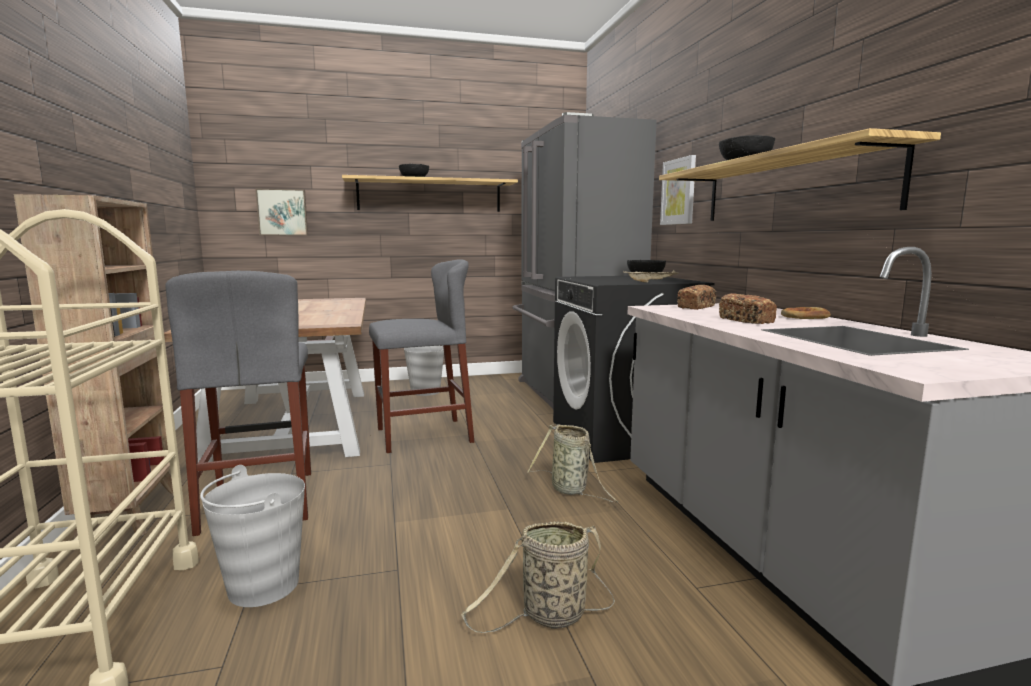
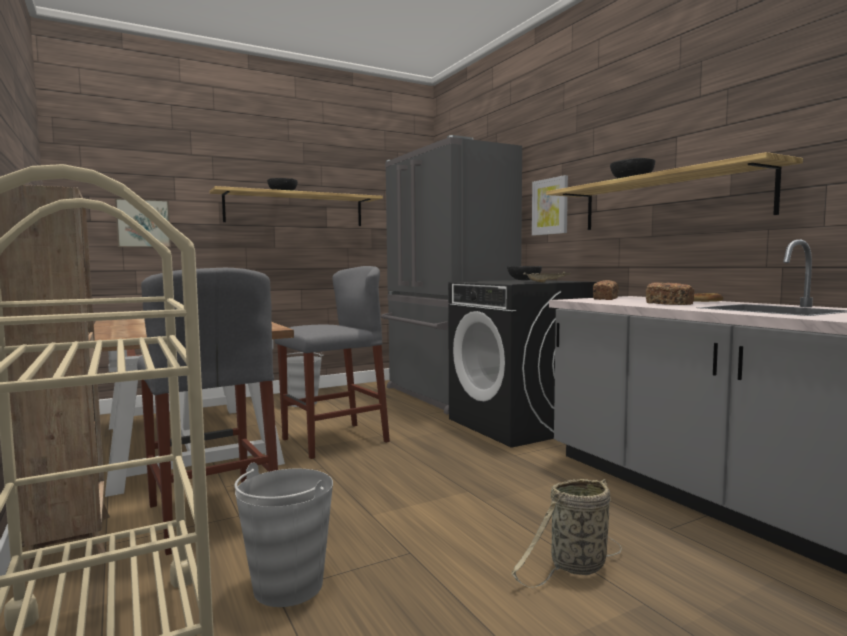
camera: 15 degrees left, 5 degrees down
basket [527,424,618,502] -> none

